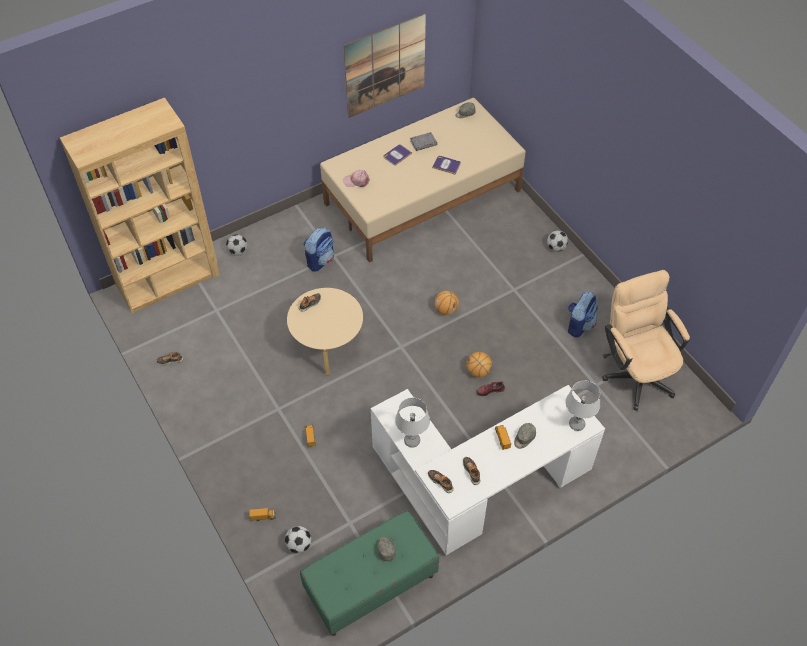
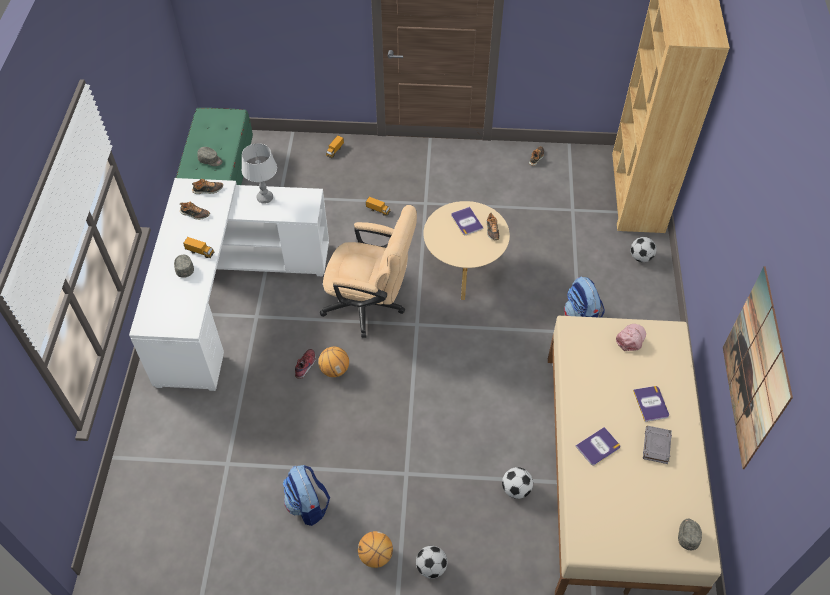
camera: 125 degrees right, 0 degrees up
football [285,526,311,553] -> football moved to [502,467,533,499]
basketball [434,291,459,315] -> basketball moved to [358,531,393,568]
grey table lamp [566,381,600,431] -> none
beige office chair [602,270,690,411] -> beige office chair moved to [320,205,417,338]
none -> book [451,207,484,235]

